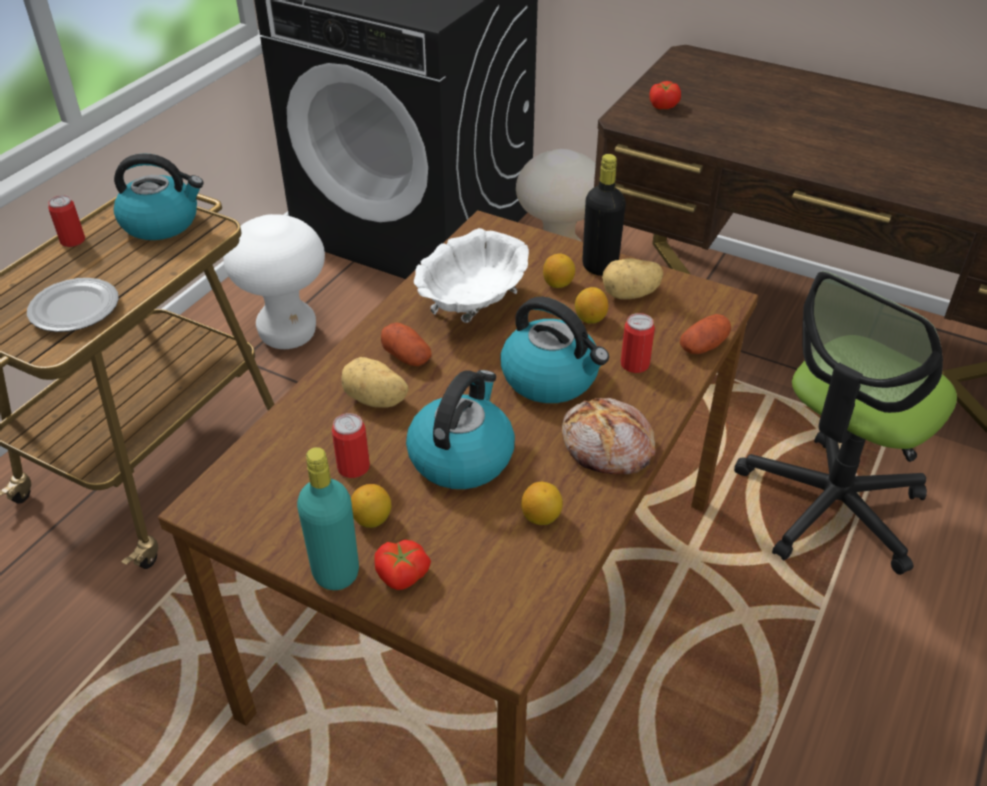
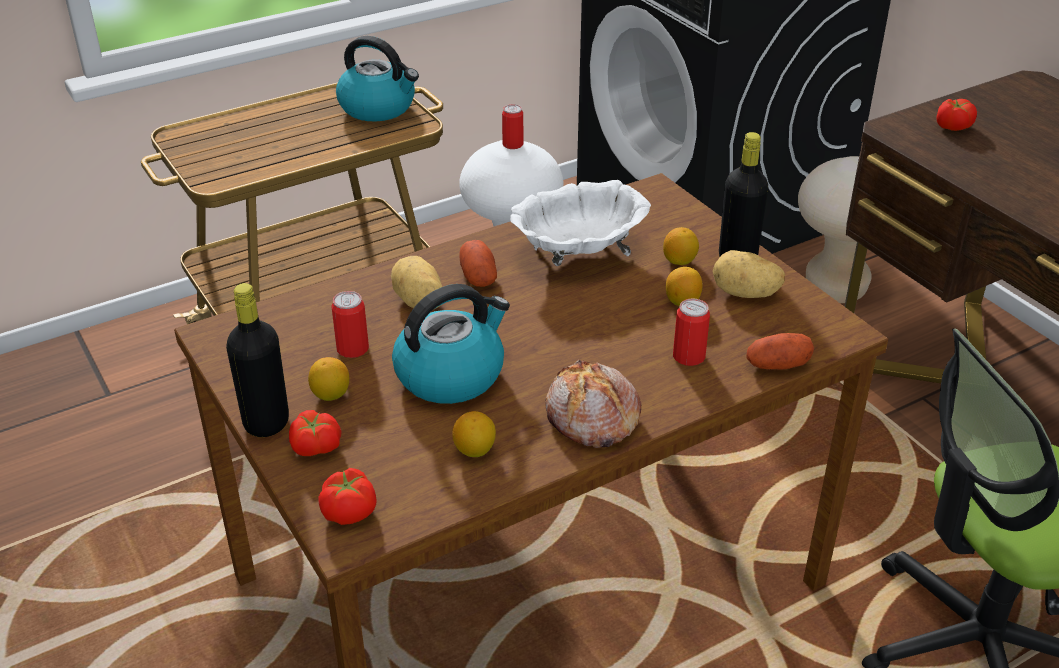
camera: 30 degrees right, 5 degrees down
plate [27,278,119,332] -> none
can [48,195,85,247] -> can moved to [502,104,523,149]
turquoise bottle [297,447,359,590] -> black bottle [226,283,289,437]
kettle [500,297,609,403] -> none
none -> tomato [318,468,377,525]

